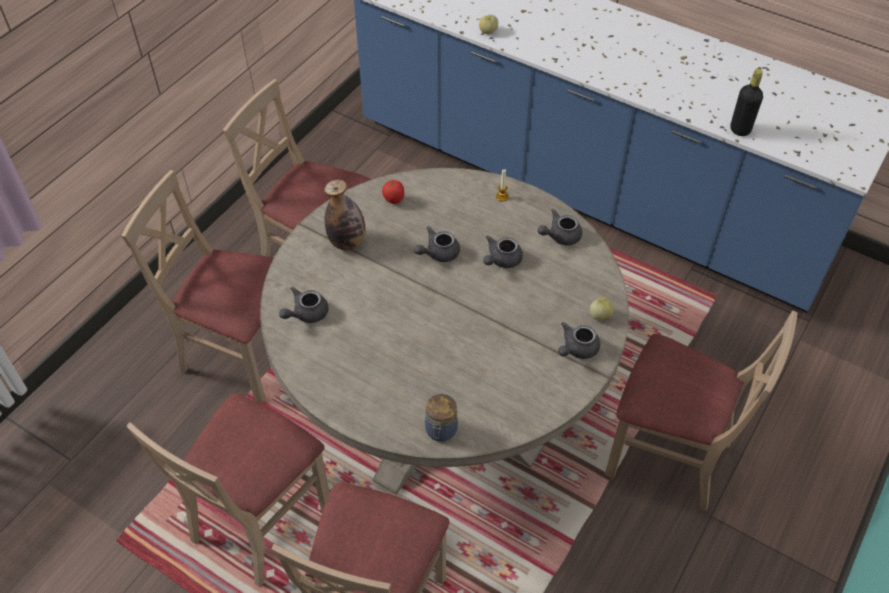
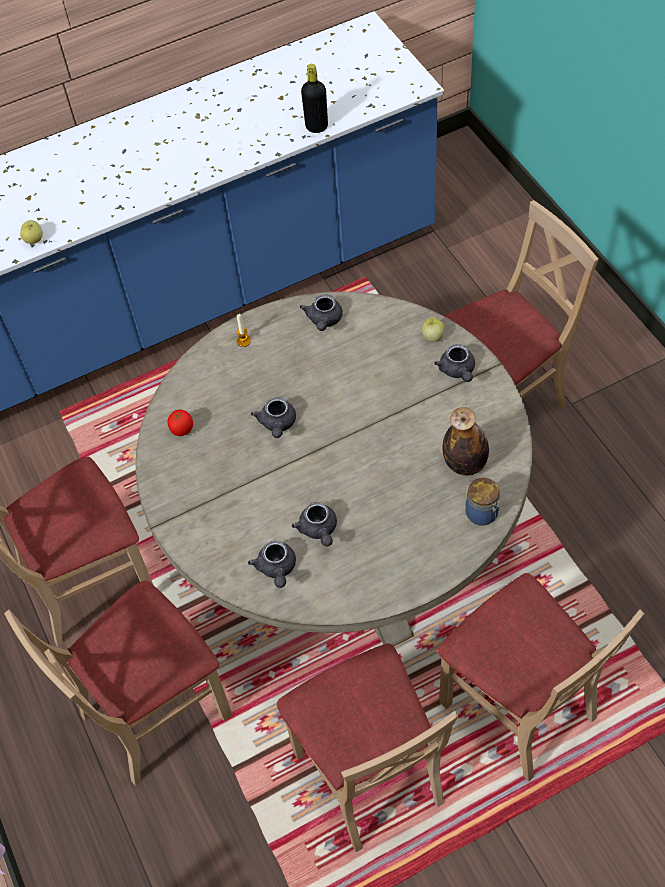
camera: 55 degrees left, 5 degrees up
bottle [324,179,365,251] -> bottle moved to [442,407,489,475]
grey teapot [483,236,523,268] -> grey teapot moved to [292,502,337,546]

